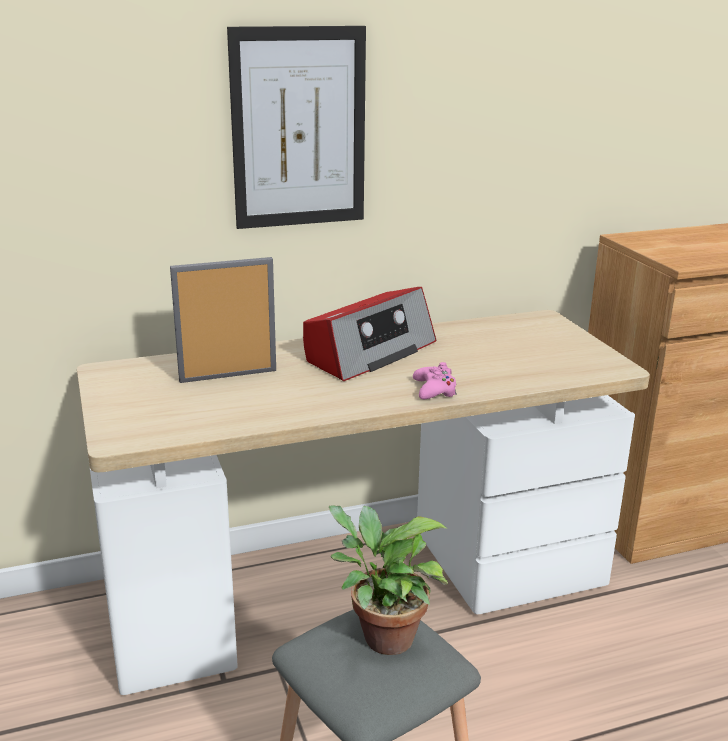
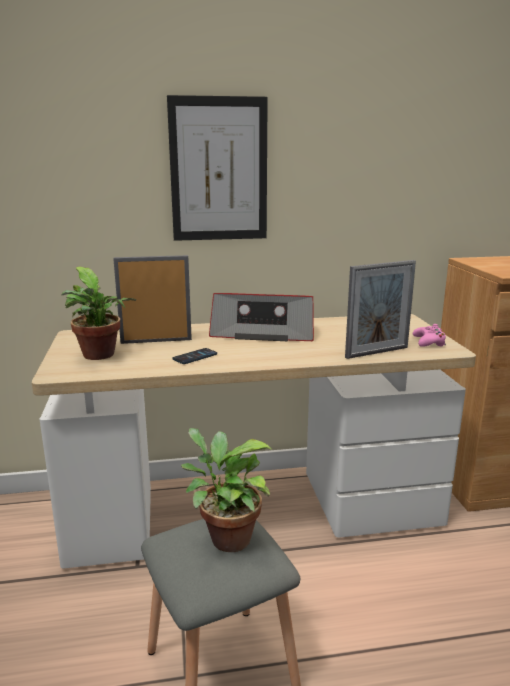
camera: 10 degrees right, 5 degrees down
radio [303,287,436,381] -> radio turned 45 degrees clockwise [209,293,314,341]
pink game controller [413,362,457,399] -> pink game controller moved to [413,324,446,347]
none -> potted plant [62,267,136,360]
none -> phone [173,348,217,364]
none -> picture frame [345,260,416,359]

